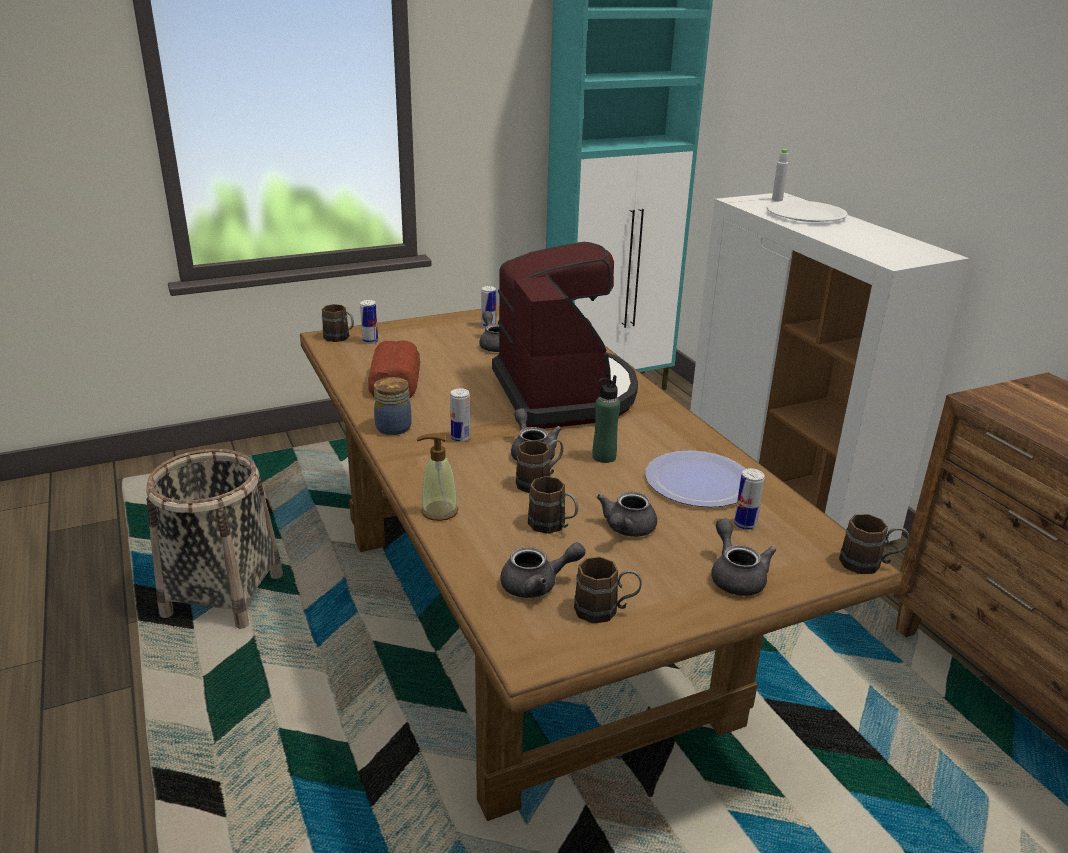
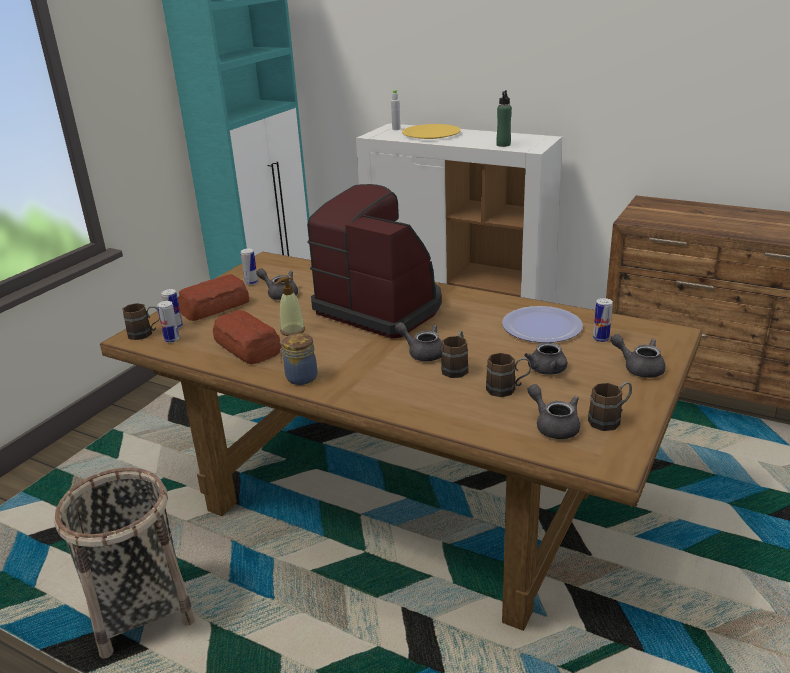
camera: 35 degrees left, 0 degrees up
soap dispenser [417,433,459,521] -> soap dispenser moved to [275,276,305,336]
can [450,388,470,442] -> can moved to [157,301,180,343]
grey teapot [500,542,586,598] -> grey teapot turned 75 degrees counterclockwise [528,384,580,439]
green bottle [593,375,620,463] -> green bottle moved to [496,90,512,147]
white plate [767,200,848,222] -> yellow plate [402,124,461,139]
brown mug [839,514,910,574] -> none
none -> bread [178,274,249,321]

